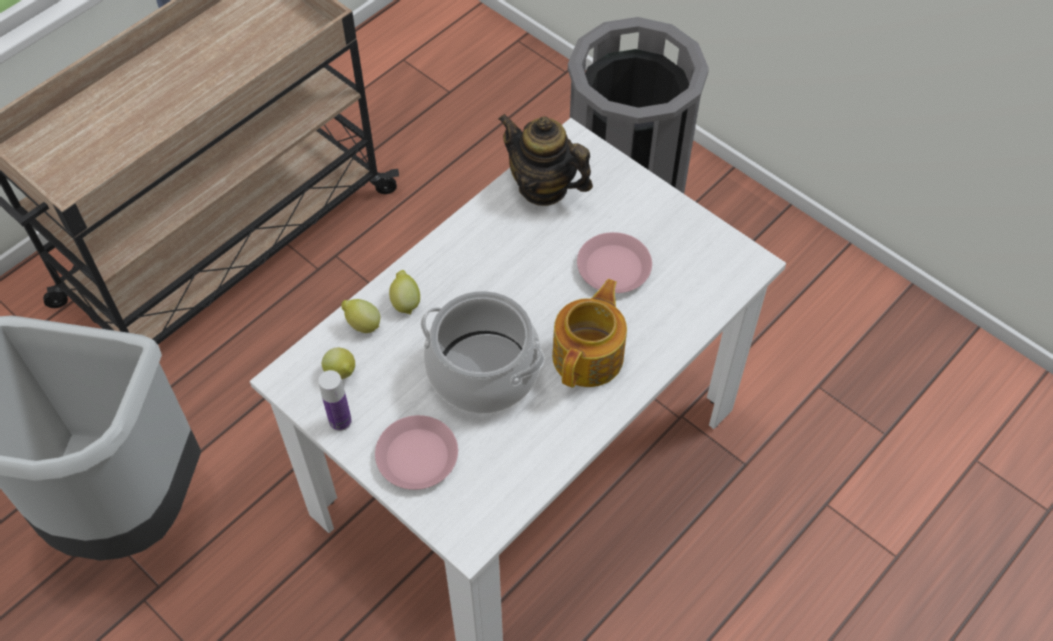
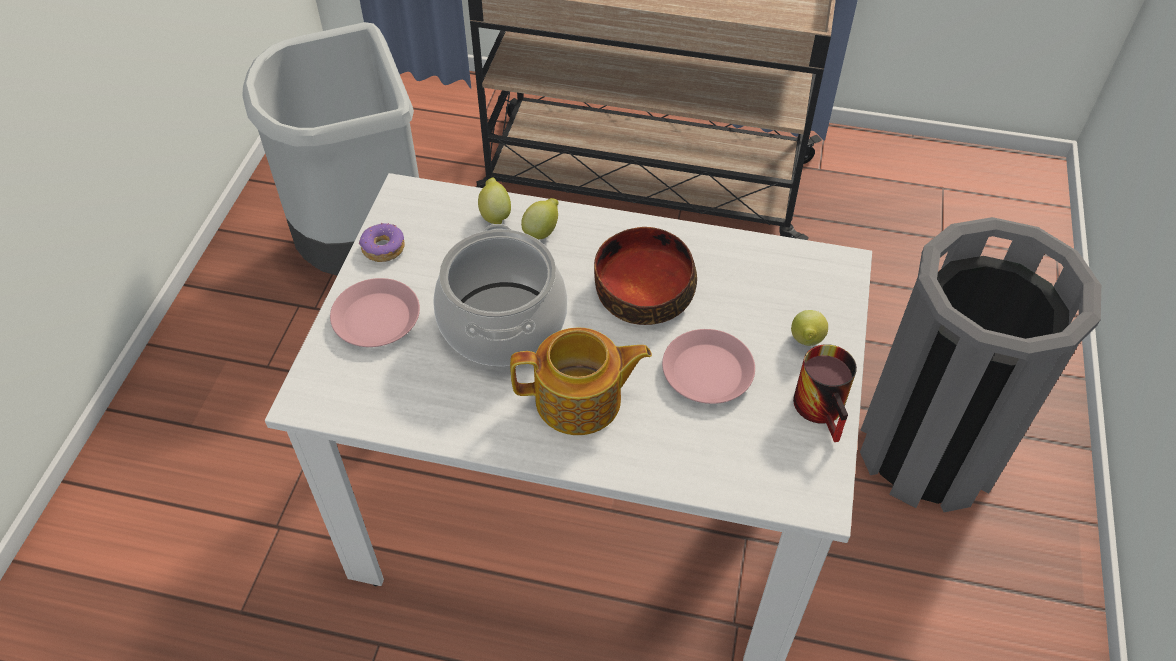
camera: 60 degrees right, 5 degrees down
bottle [318,370,352,431] -> donut [359,222,405,262]
lemon [322,348,355,379] -> lemon moved to [791,310,828,346]
teapot [498,114,593,206] -> none
none -> bowl [594,227,697,325]
none -> mug [793,344,857,442]

